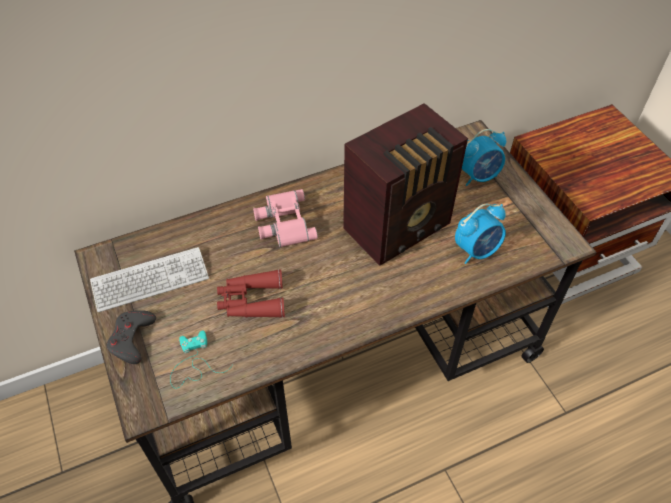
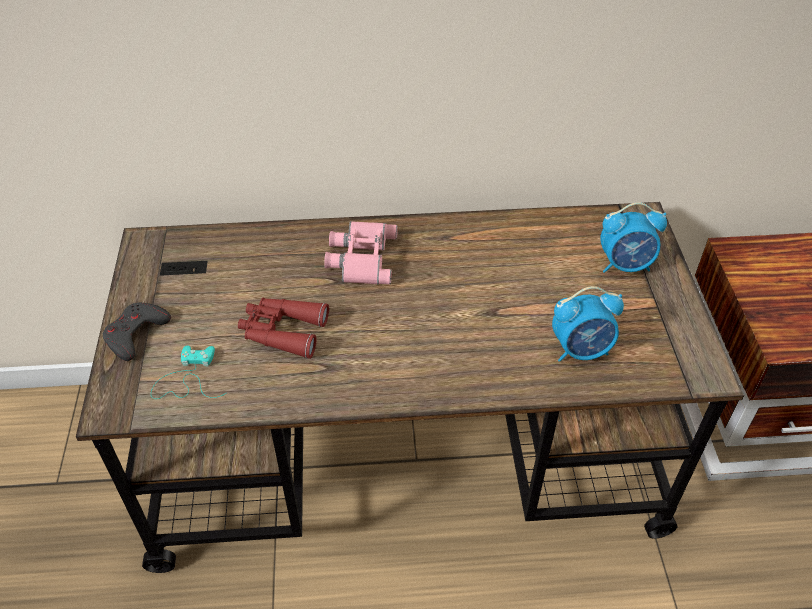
camera: 20 degrees right, 5 degrees down
keyboard [90,247,209,312] -> none
radio [343,103,468,266] -> none

